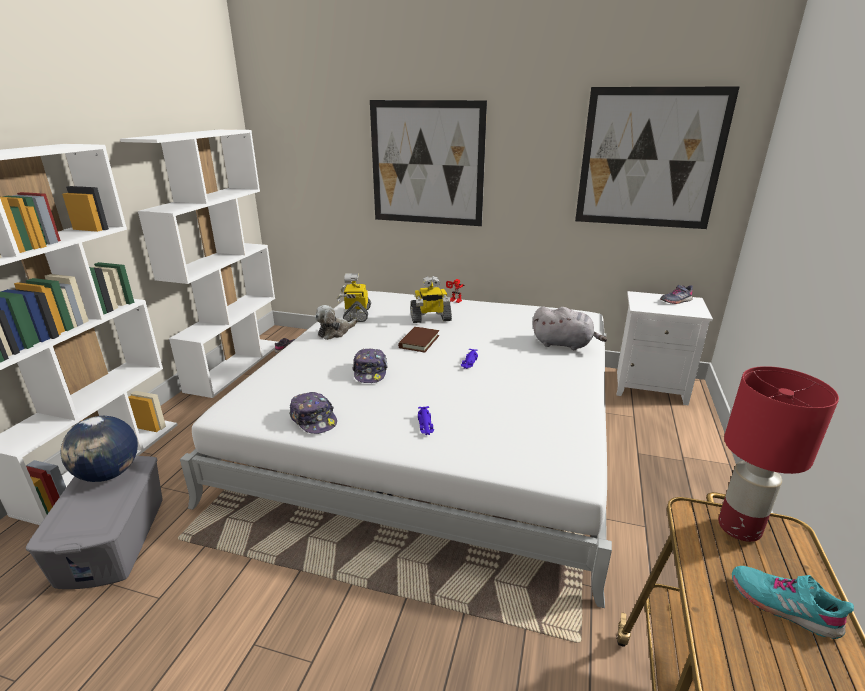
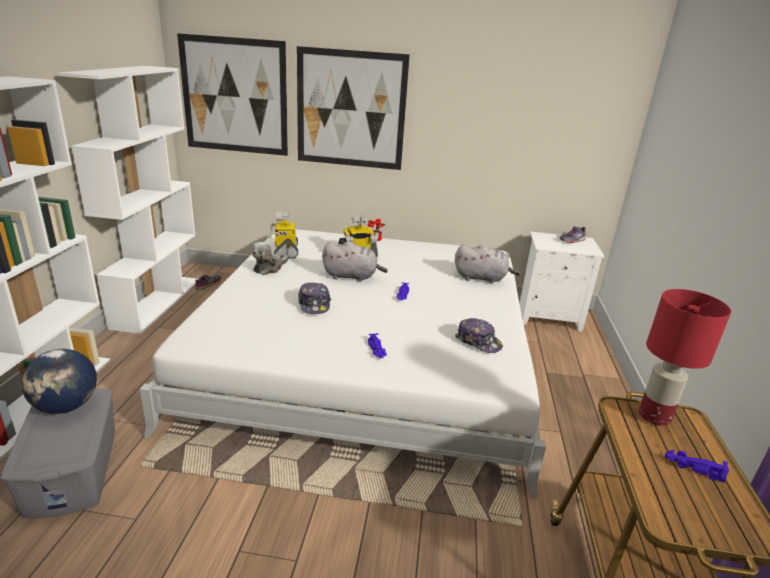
camera: 10 degrees left, 0 degrees up
cap [289,392,337,434] -> cap moved to [455,318,503,353]
brown book [398,327,439,353] -> grey plush toy [322,242,388,282]
picture [575,87,739,229] -> picture moved to [177,33,288,156]
turquoise shoe [732,566,854,639] -> purple toy car [665,450,729,482]

